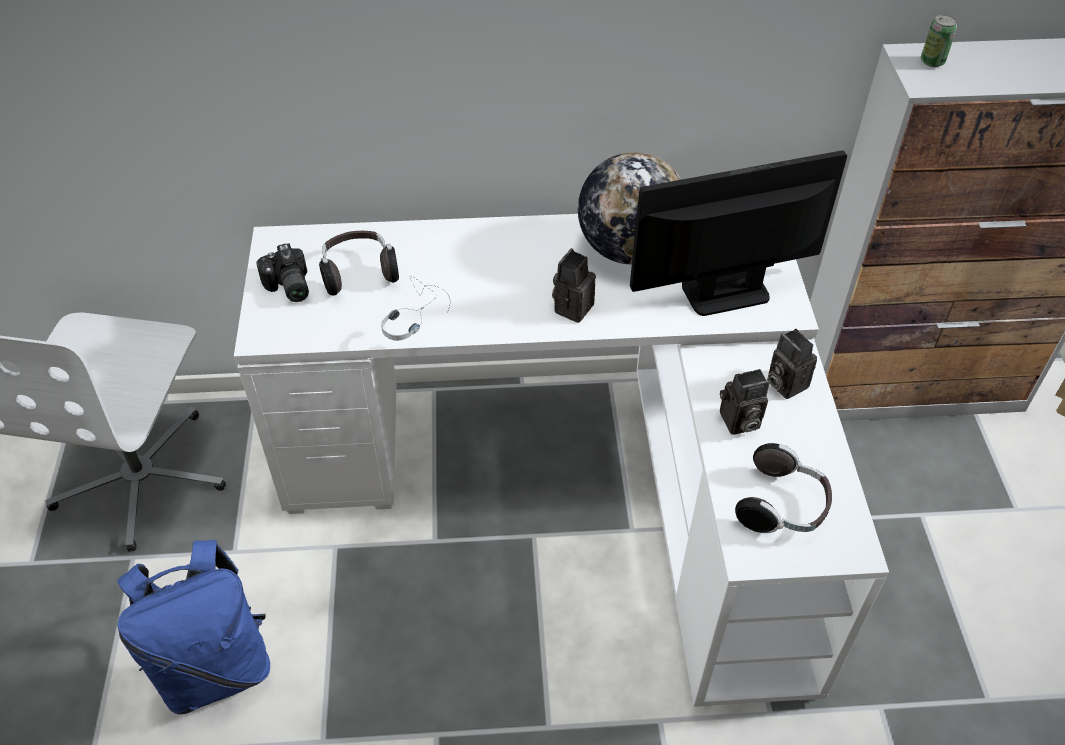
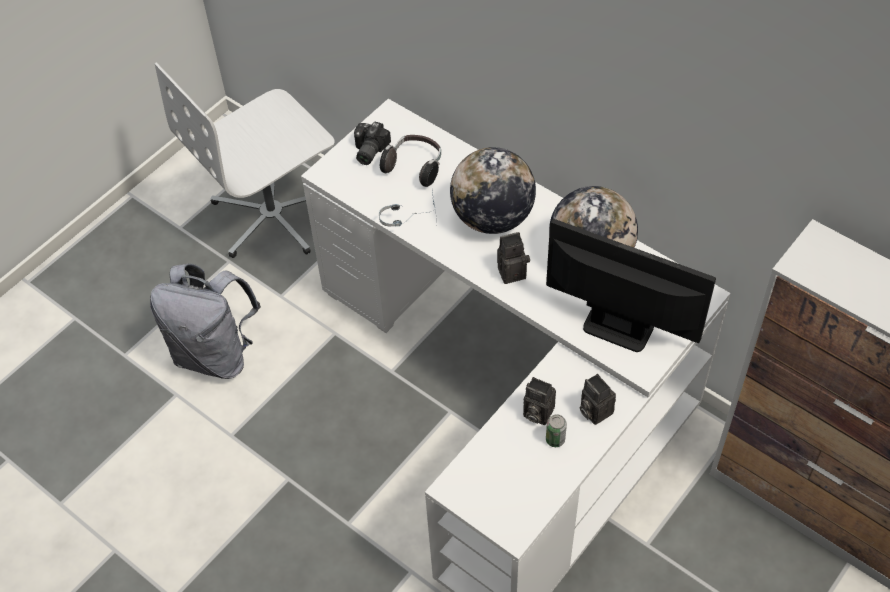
camera: 45 degrees right, 5 degrees up
blue backpack [117,540,270,714] -> grey backpack [150,263,261,379]
headphones [735,443,832,533] -> none
camera [767,329,817,399] -> camera turned 45 degrees counterclockwise [580,374,616,425]
can [921,14,957,67] -> can moved to [546,414,567,447]
none -> globe [450,147,536,234]

